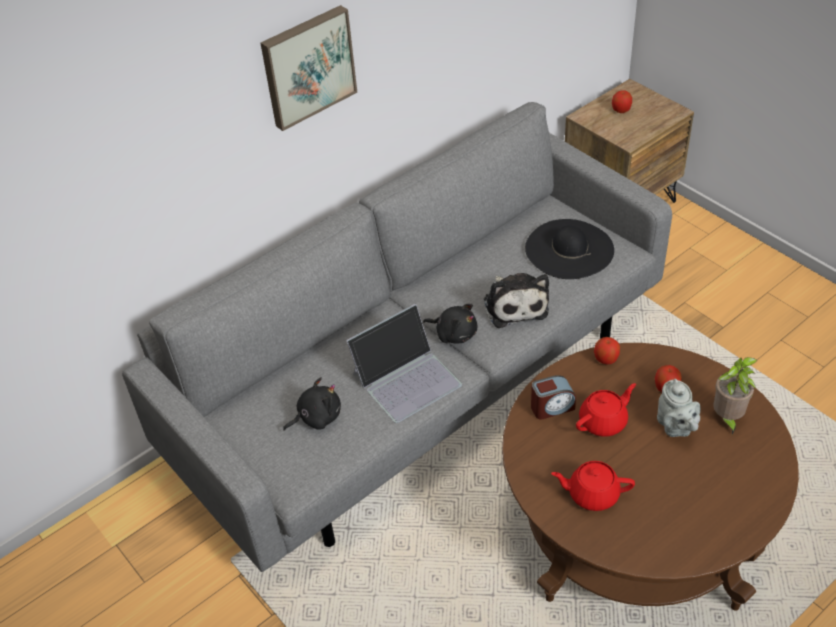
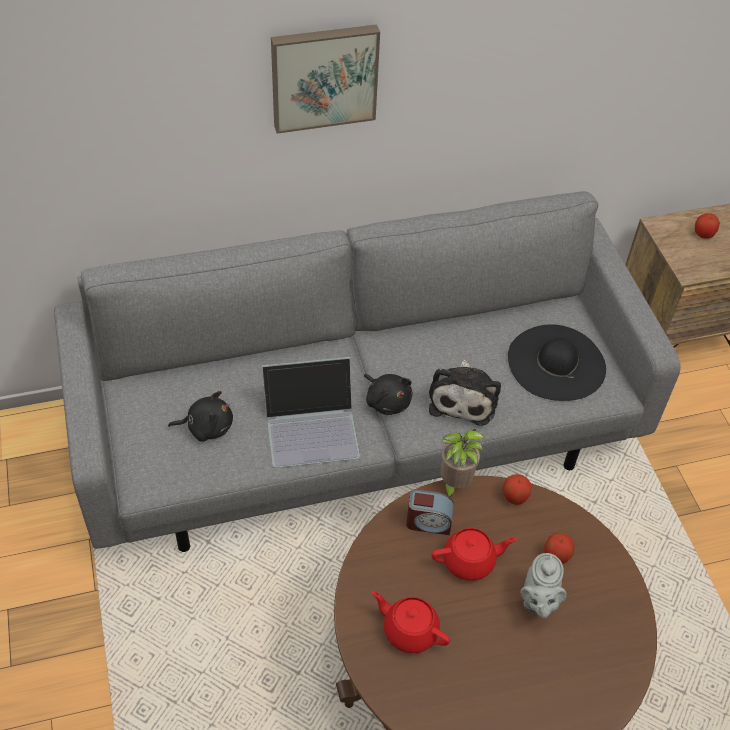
camera: 20 degrees right, 5 degrees up
potted plant [714,357,758,434] -> potted plant moved to [441,429,484,497]

